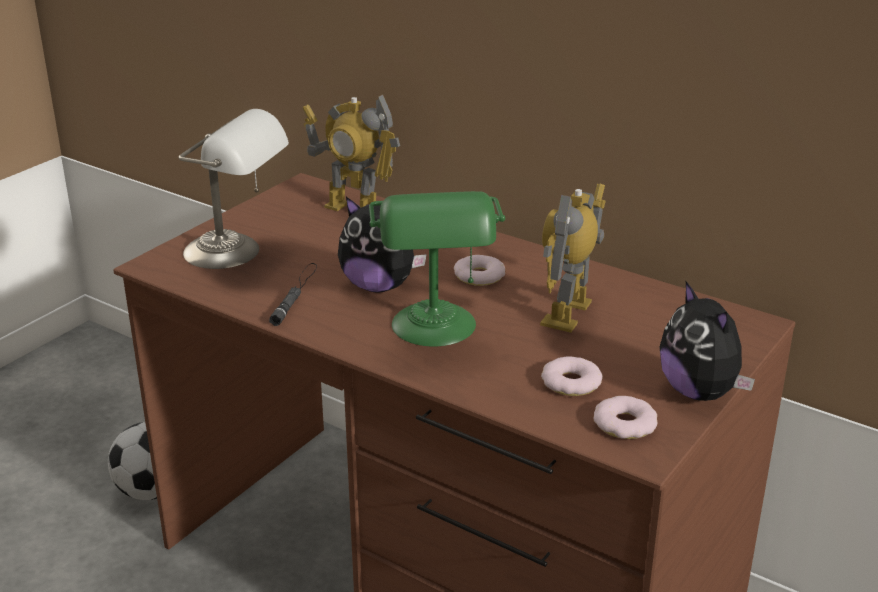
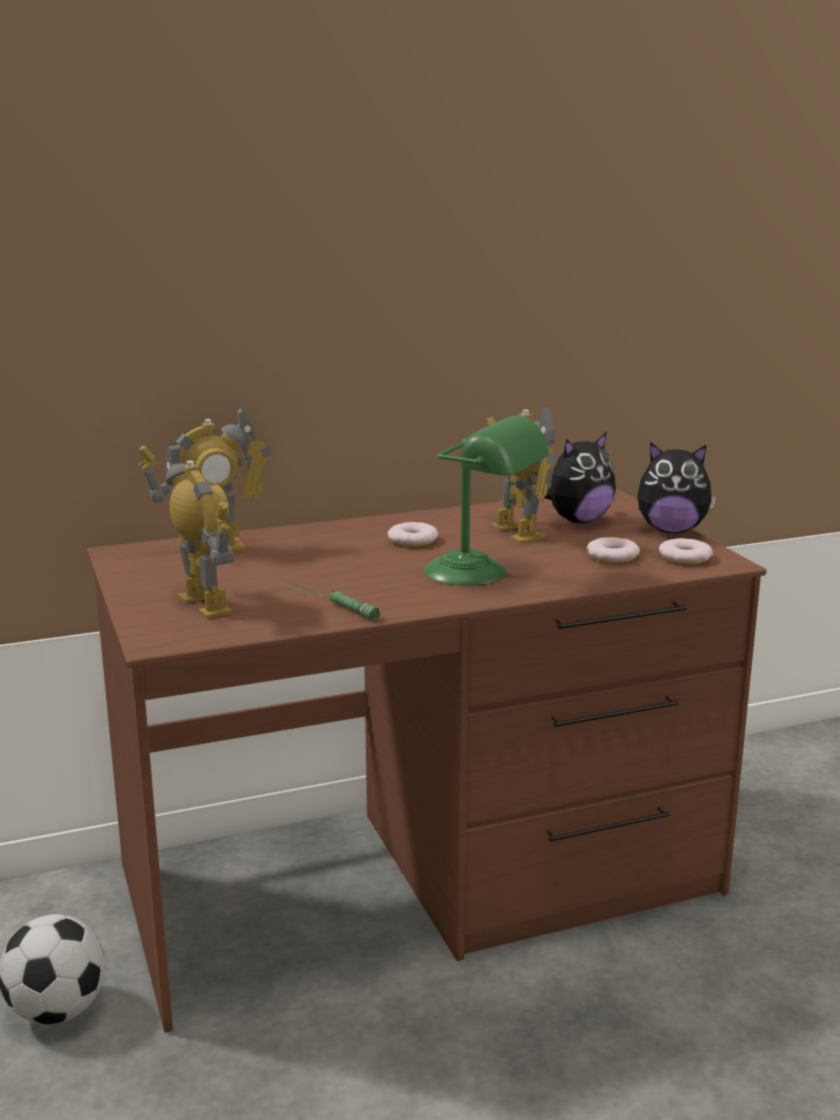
camera: 55 degrees left, 10 degrees down
white table lamp [179,109,289,269] -> toy robot [166,442,234,619]
black flashlight [269,263,317,326] -> green flashlight [286,582,380,621]
plush toy [338,197,427,293] -> plush toy moved to [544,432,616,523]

